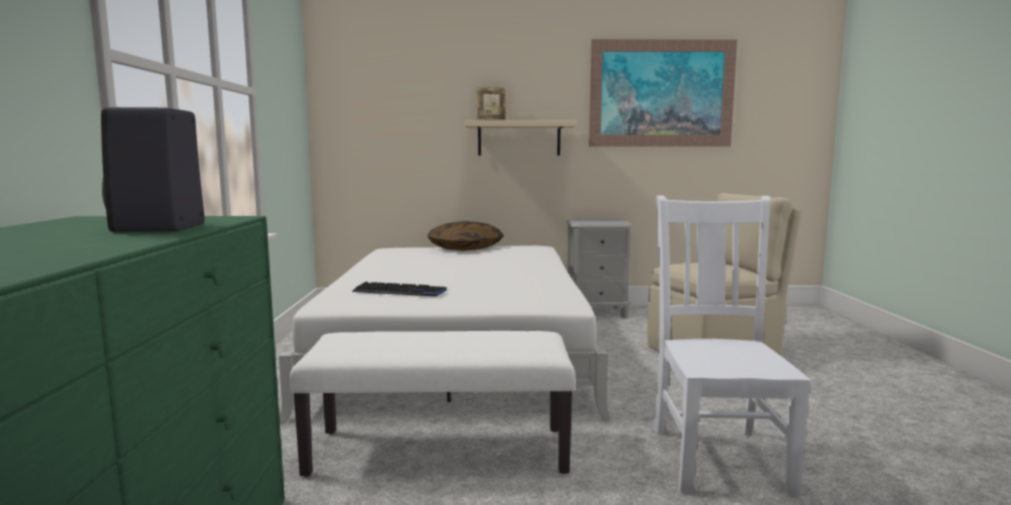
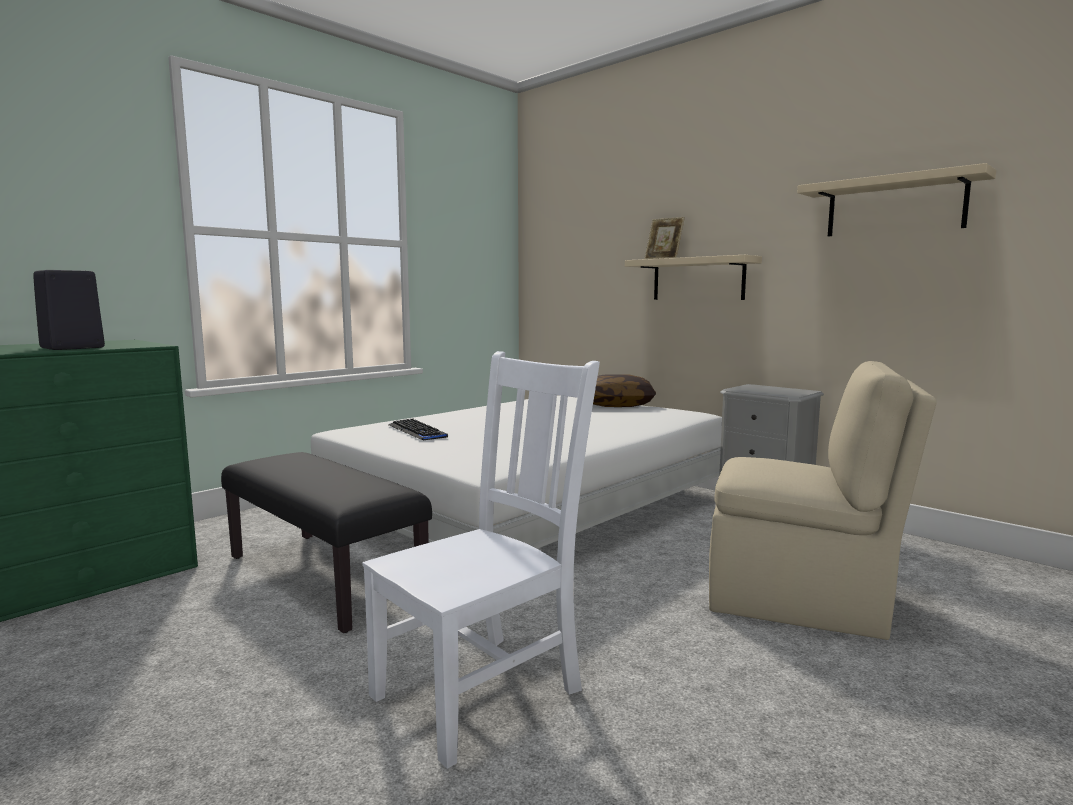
camera: 45 degrees right, 0 degrees up
white bench [289,331,576,477] -> black bench [221,452,432,633]
picture [589,39,737,147] -> beige shelf [797,163,996,236]

